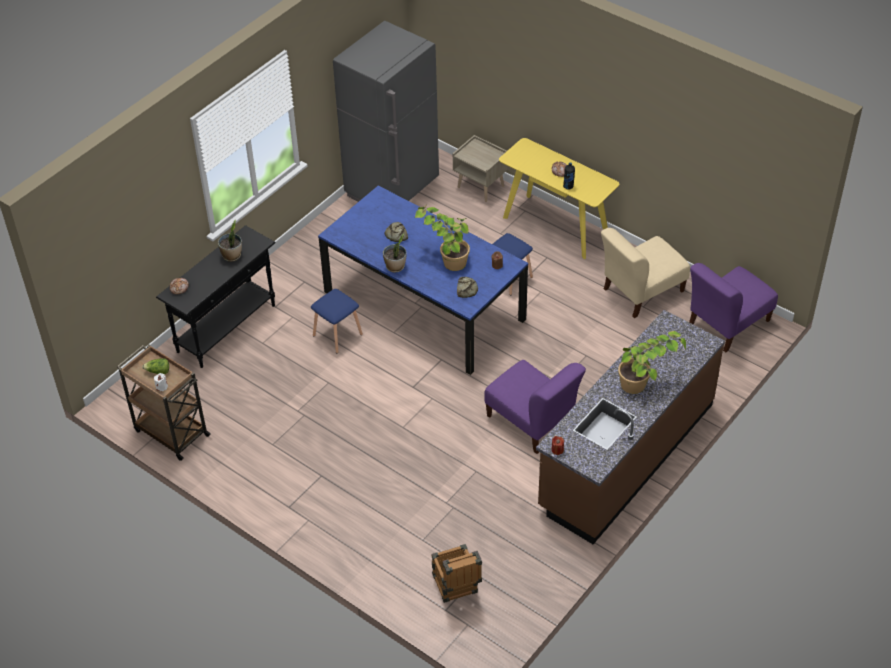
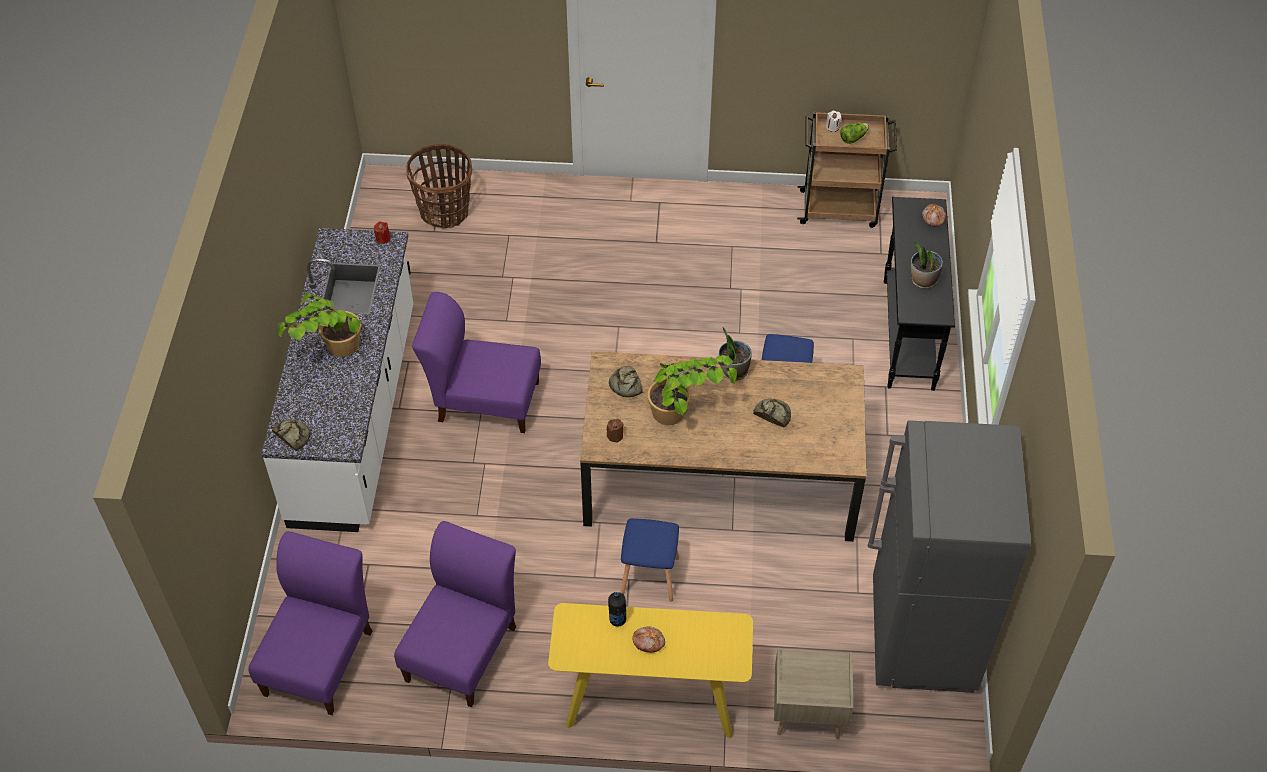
camera: 145 degrees right, 5 degrees up
blue dining table [318,186,528,375] -> brown dining table [580,351,866,542]
crate [432,544,482,603] -> basket [406,144,472,229]
brown counter [536,310,725,544] -> white counter [261,228,413,532]
beige chair [601,228,690,318] -> purple chair [394,521,516,707]
none -> bread [272,419,311,451]

